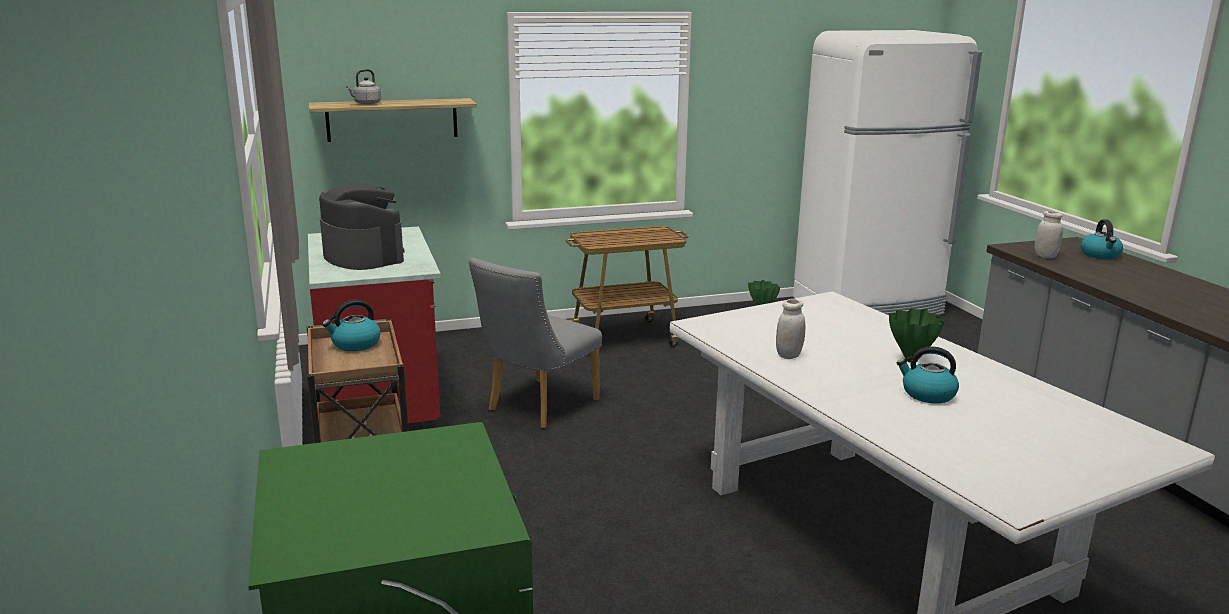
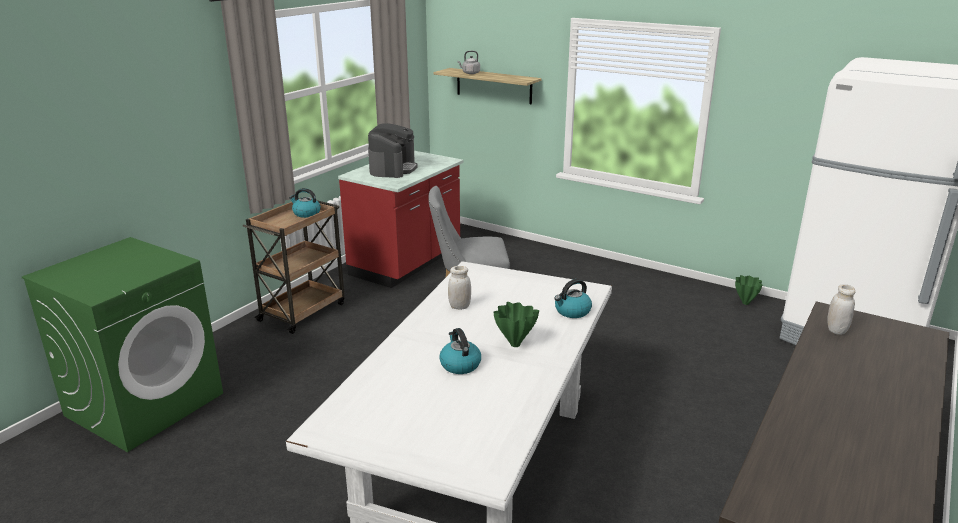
camera: 50 degrees right, 5 degrees up
cart [566,226,689,347] -> none
kettle [1081,219,1123,259] -> kettle moved to [555,279,592,318]

